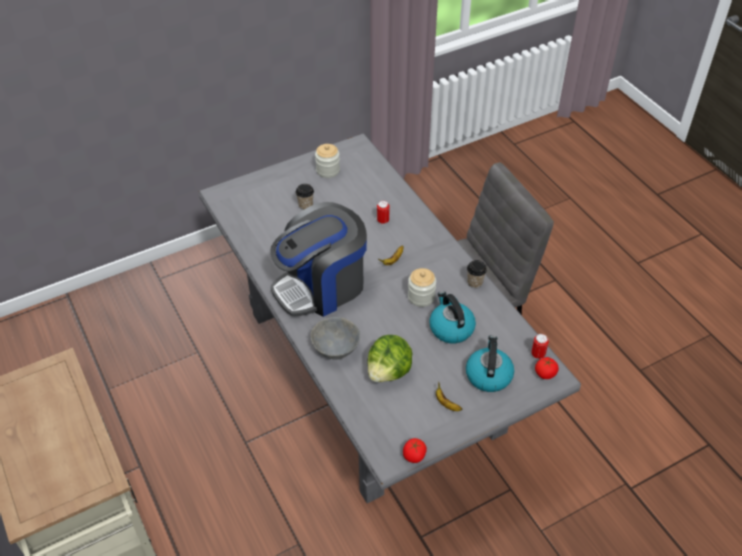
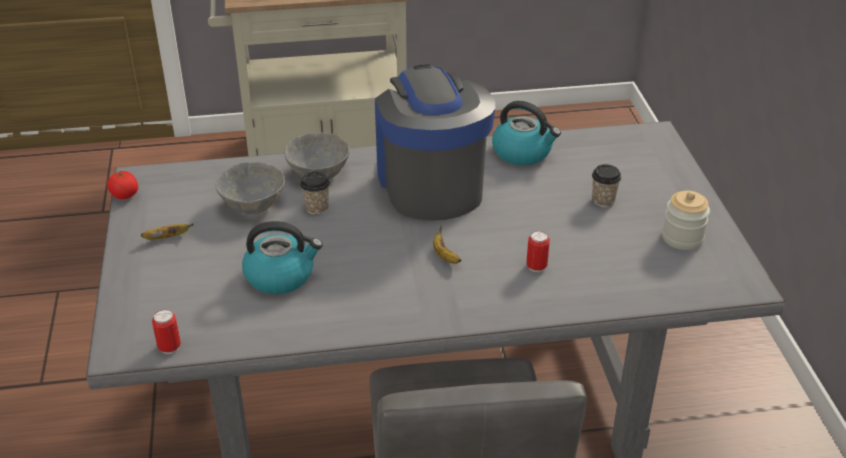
camera: 110 degrees right, 10 degrees down
lettuce [367,335,413,382] -> grey bowl [215,162,285,214]
jar [408,268,436,307] -> none
kettle [466,335,514,392] -> kettle moved to [492,101,561,166]
cup [467,260,487,288] -> cup moved to [300,171,330,215]
tomato [535,357,559,379] -> none

